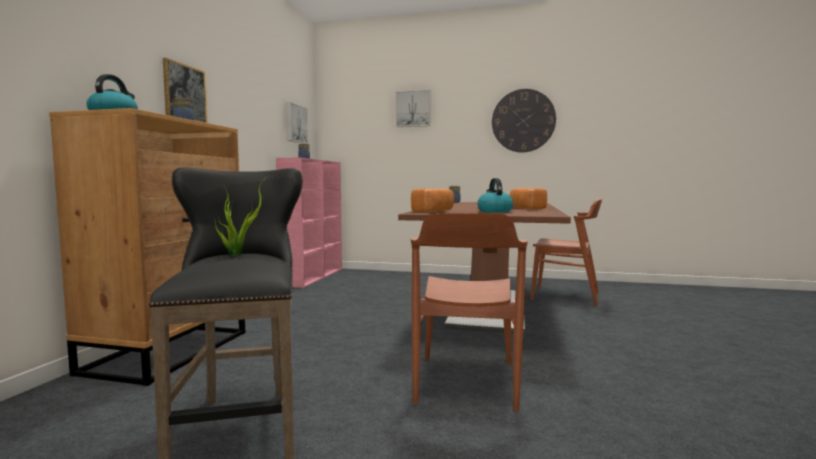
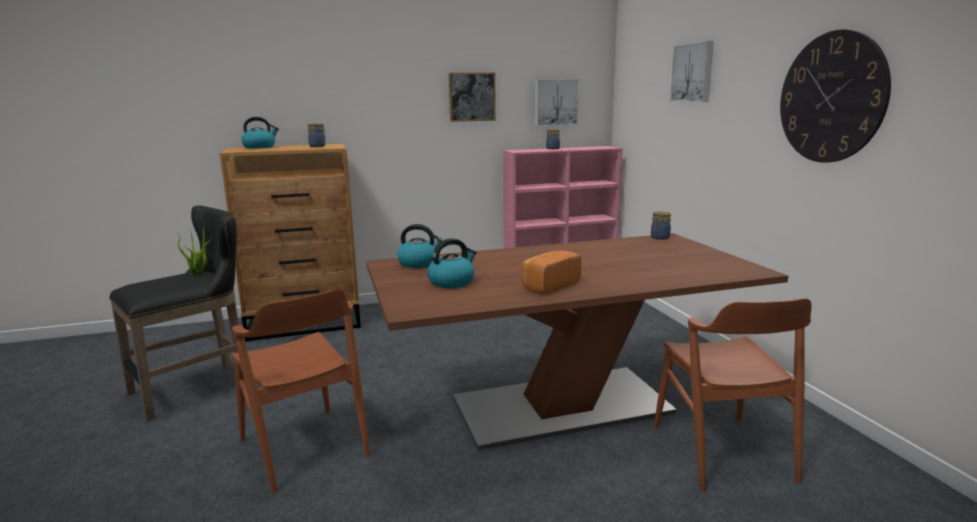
camera: 60 degrees right, 10 degrees up
picture [163,58,208,123] -> picture moved to [449,72,496,122]
bread [411,188,454,212] -> kettle [397,224,444,268]
brown chair [411,213,528,412] -> brown chair turned 105 degrees counterclockwise [232,289,370,493]

